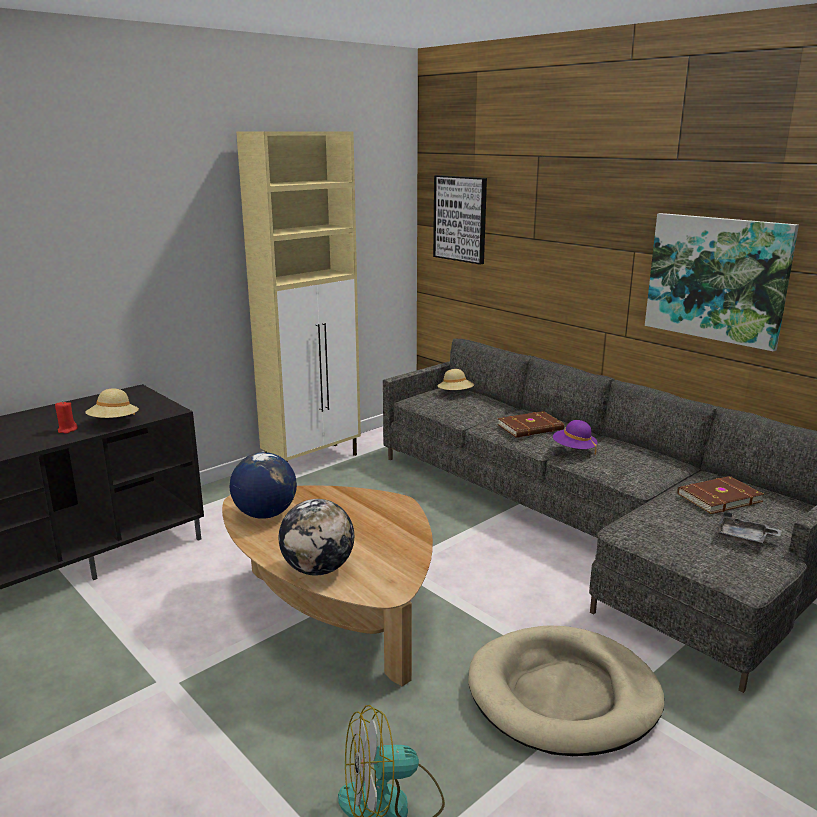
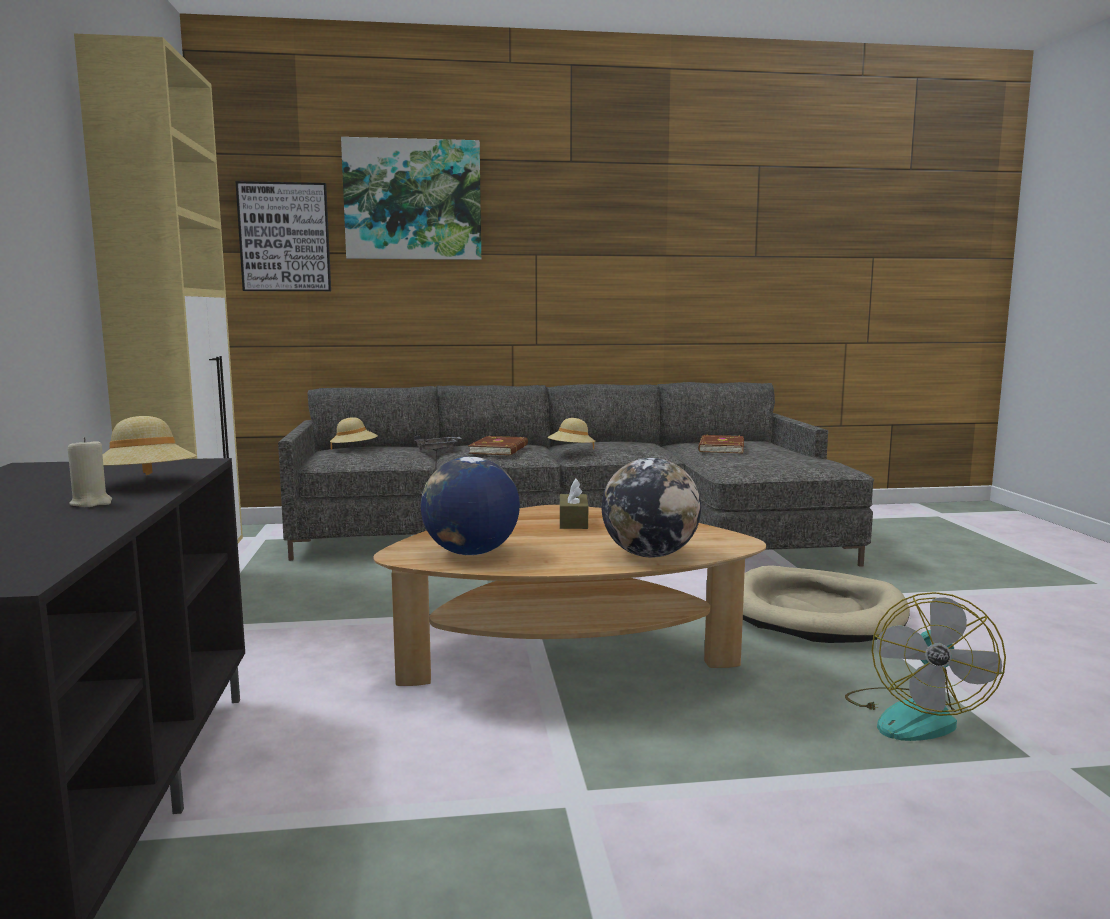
camera: 55 degrees left, 10 degrees down
red candle [55,401,78,434] -> beige candle [68,437,112,507]
purple hat [553,420,597,455] -> beige hat [548,418,595,450]
picture [645,213,799,352] -> picture moved to [341,137,481,260]
grey tray [714,512,782,547] -> grey tray moved to [414,436,462,450]
none -> brown tissue box [560,479,588,529]

